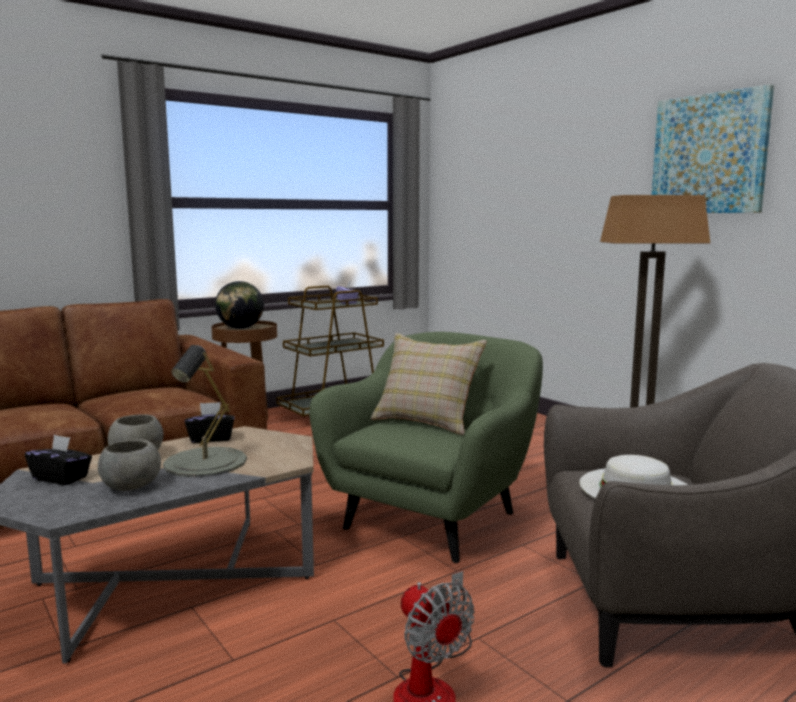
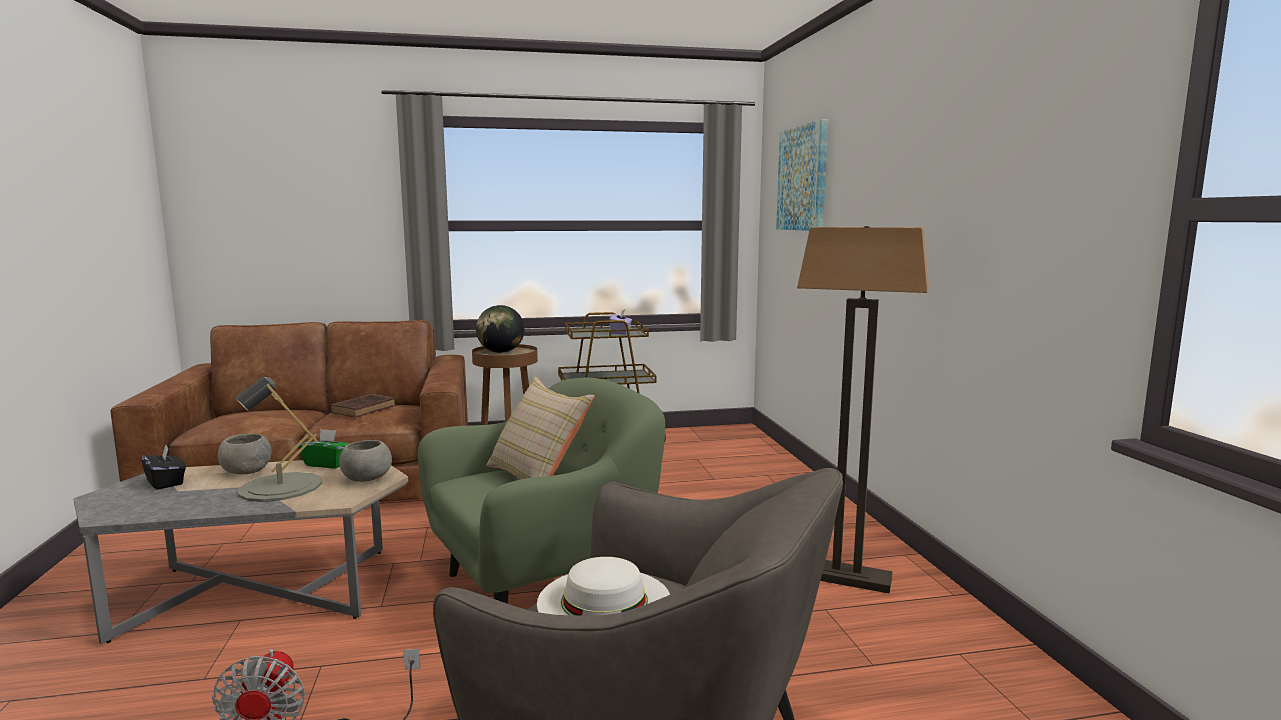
camera: 25 degrees right, 0 degrees up
grey bowl [98,439,161,491] -> grey bowl moved to [339,440,392,482]
black tissue box [185,402,235,443] -> green tissue box [298,429,349,468]
picture [652,84,774,213] -> picture moved to [776,119,828,231]
none -> brown book [329,394,396,418]

